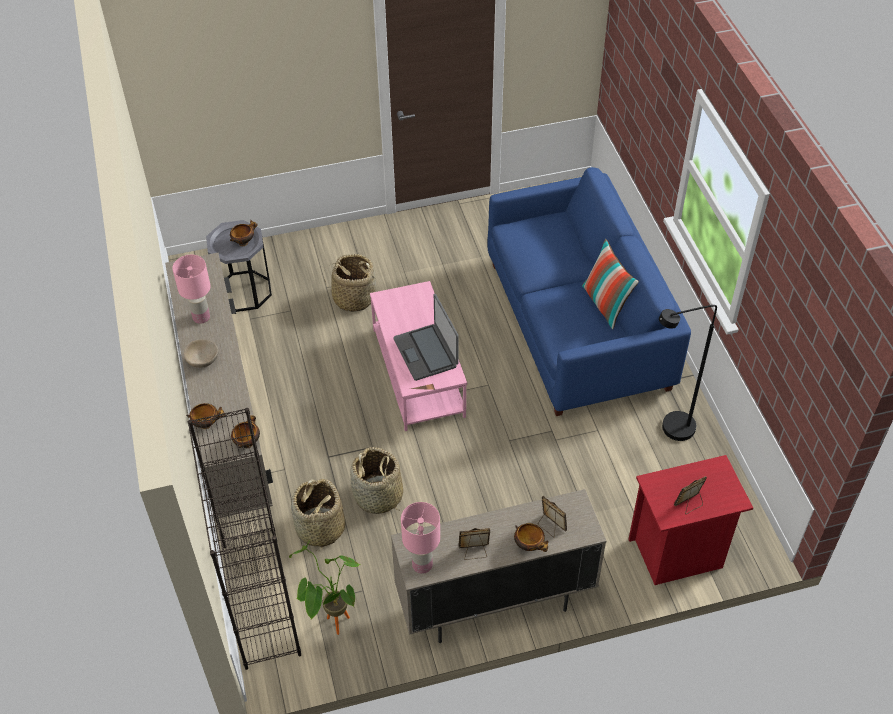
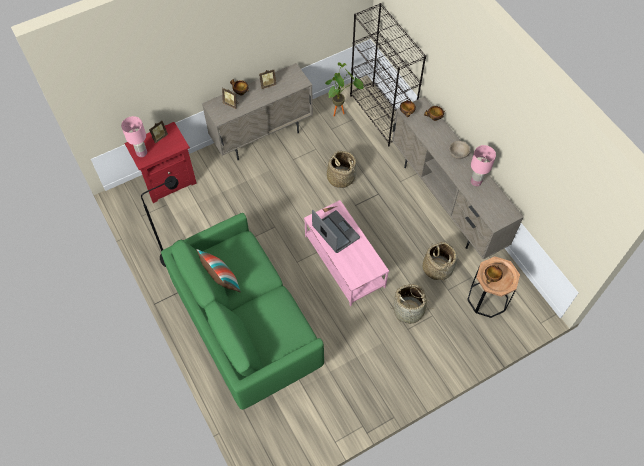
camera: 165 degrees right, 10 degrees up
grey side table [206,220,272,312] -> brown side table [467,256,520,318]
basket [291,479,345,551] -> basket moved to [423,242,457,281]
pink table lamp [401,502,440,574] -> pink table lamp moved to [121,116,147,157]
blue sofa [487,167,691,416] -> green sofa [161,213,324,410]

